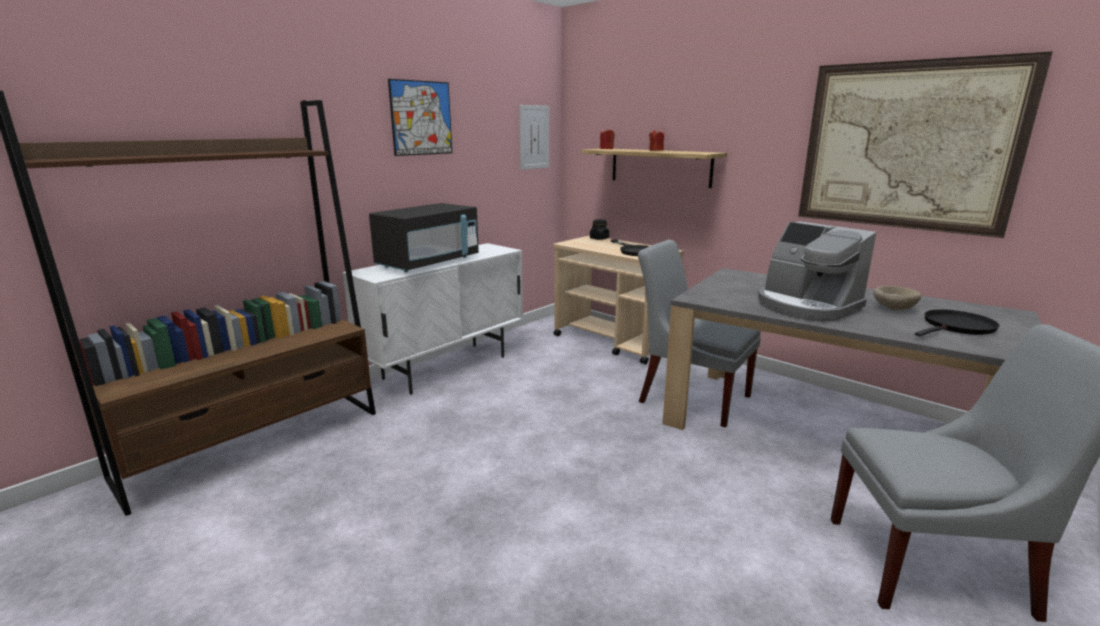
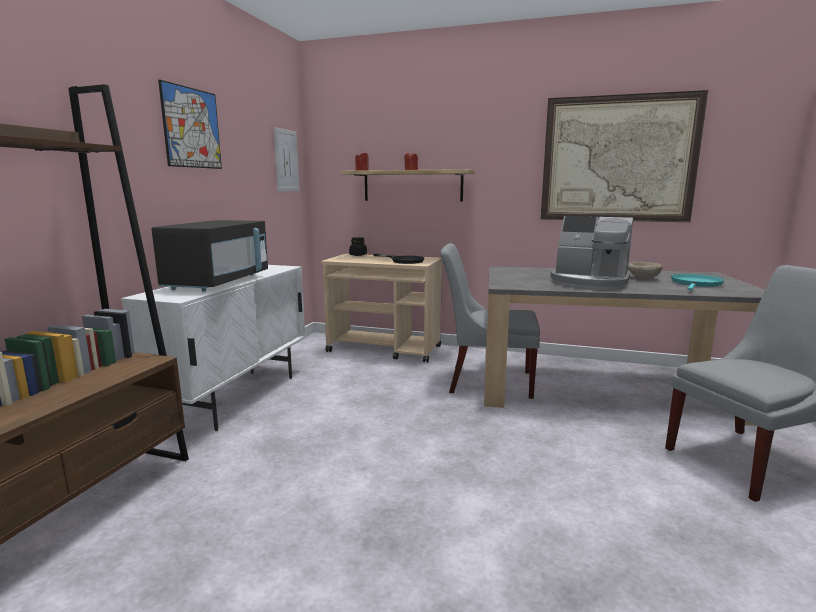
camera: 25 degrees left, 5 degrees down
black frying pan [915,309,1000,337] -> turquoise frying pan [671,274,724,290]

